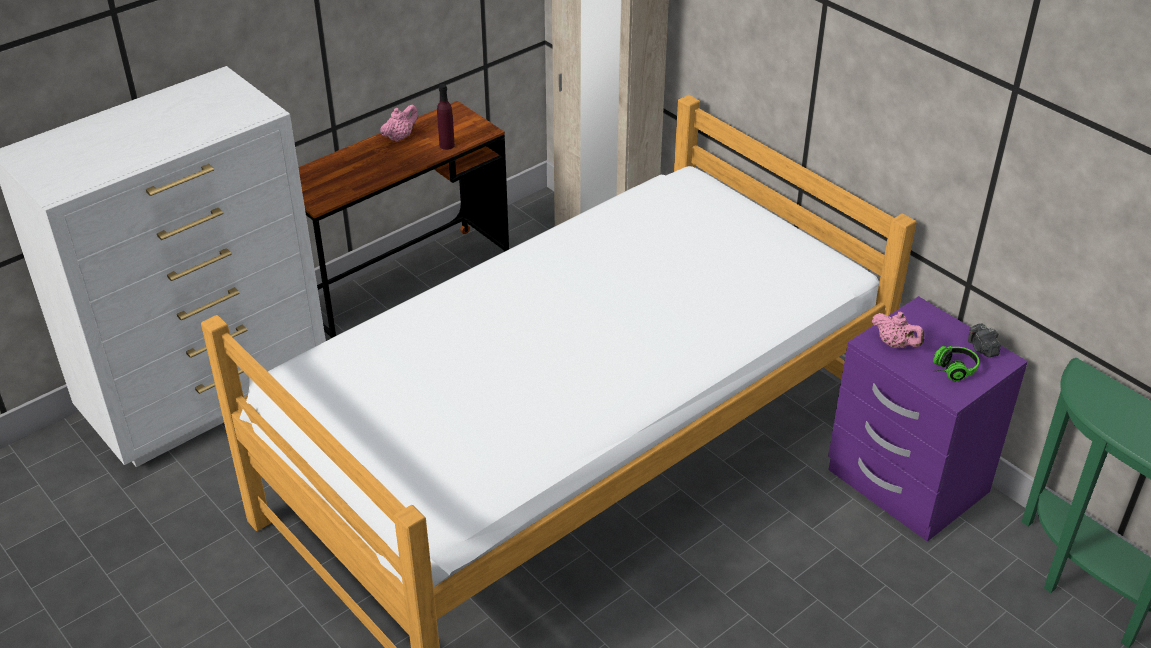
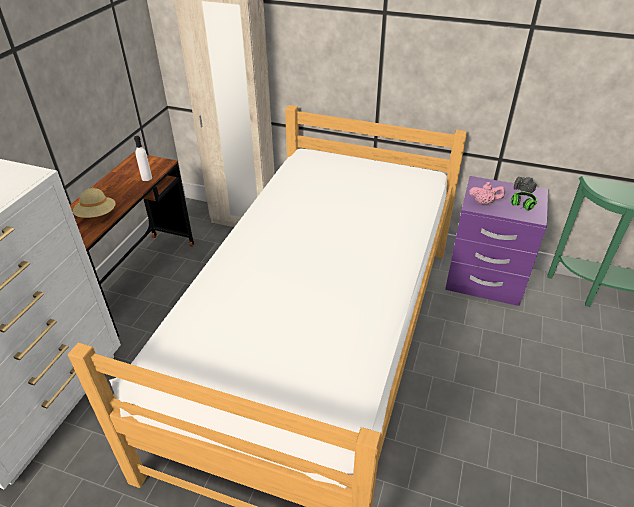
camera: 30 degrees left, 0 degrees up
pink teapot [380,105,418,142] -> none
purple bottle [437,84,455,150] -> white bottle [134,136,152,181]
none -> beige hat [73,188,116,218]

